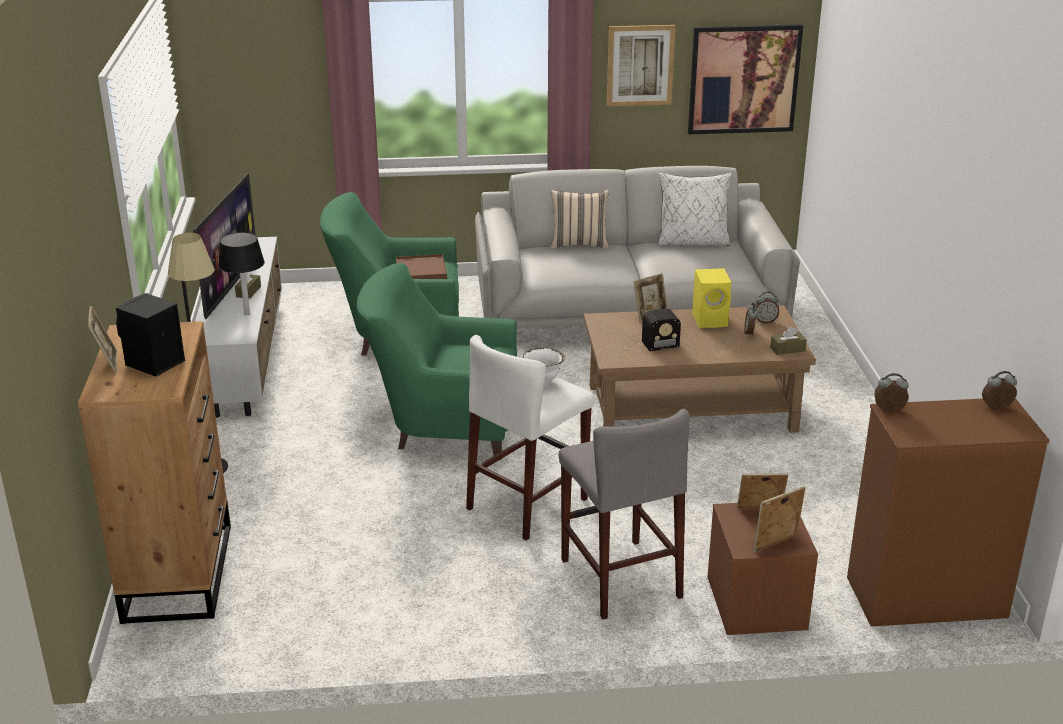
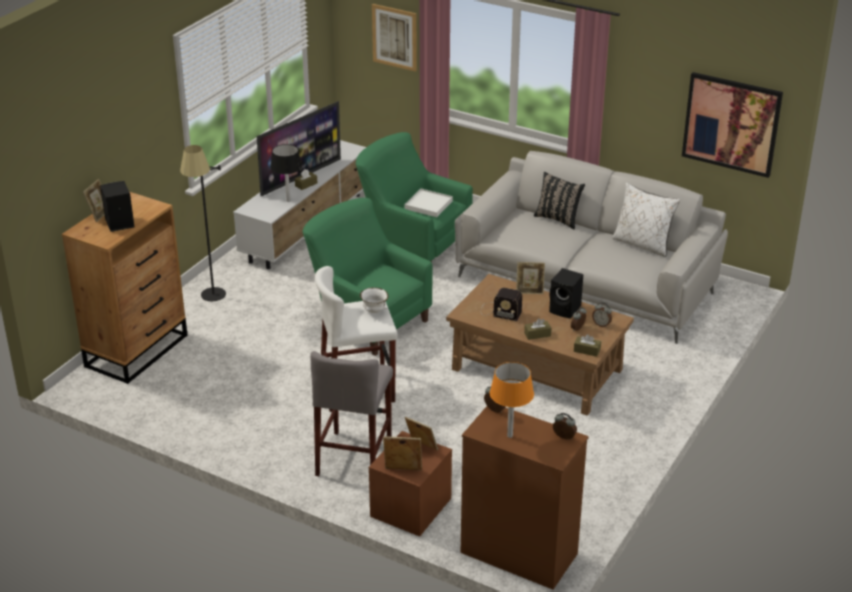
camera: 35 degrees right, 5 degrees up
brown tray [396,254,447,279] -> white tray [404,189,453,217]
beige pillow [551,190,609,249] -> black pillow [534,172,585,230]
picture [607,25,676,106] -> picture moved to [372,4,417,72]
yellow speaker [692,268,732,328] -> black speaker [549,268,583,319]
none -> orange table lamp [490,362,534,438]
none -> brown tissue box [524,318,551,340]

